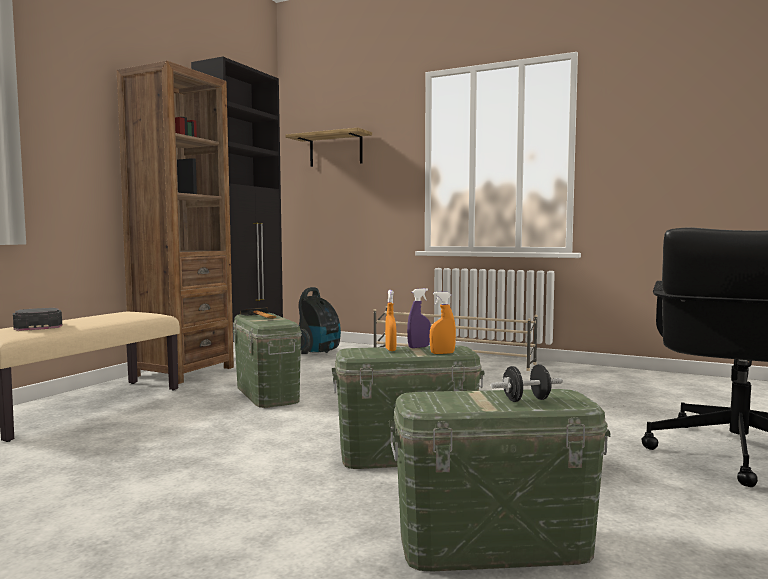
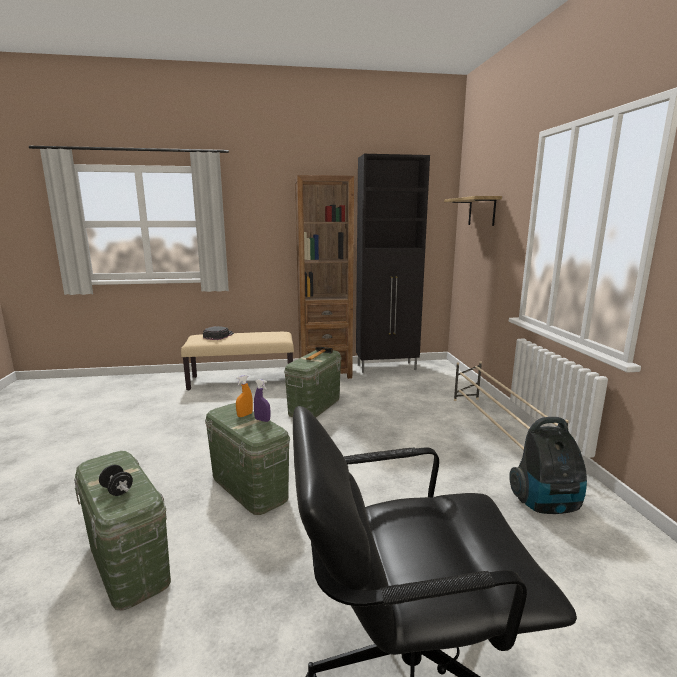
camera: 55 degrees right, 10 degrees up
vacuum cleaner [299,287,341,354] -> vacuum cleaner moved to [509,417,587,514]
orange spray bottle [430,292,456,354] -> none

